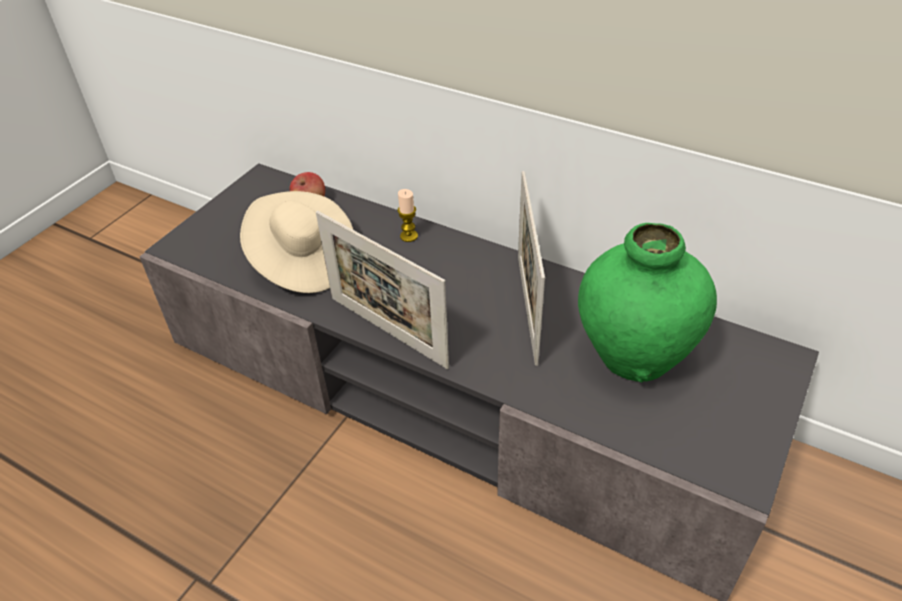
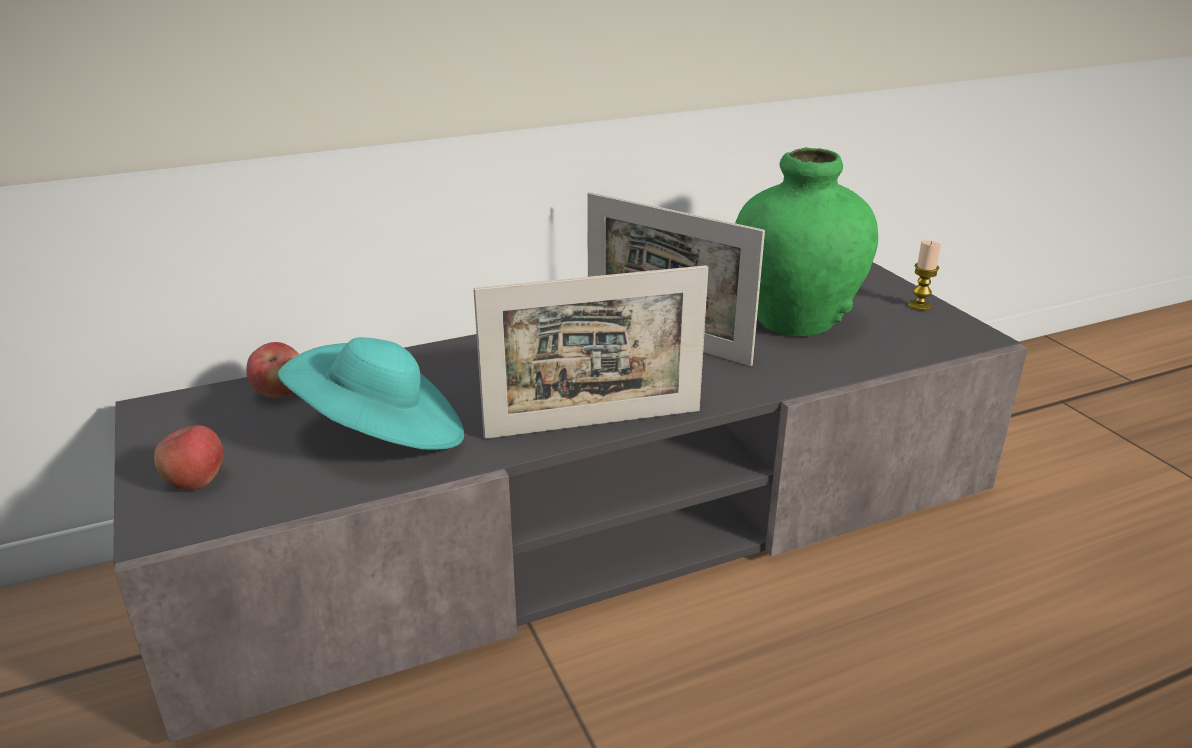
camera: 55 degrees left, 15 degrees down
beige hat [240,191,353,293] -> turquoise hat [278,337,464,450]
candle [397,189,418,242] -> candle moved to [908,241,941,311]
none -> apple [154,425,223,490]

